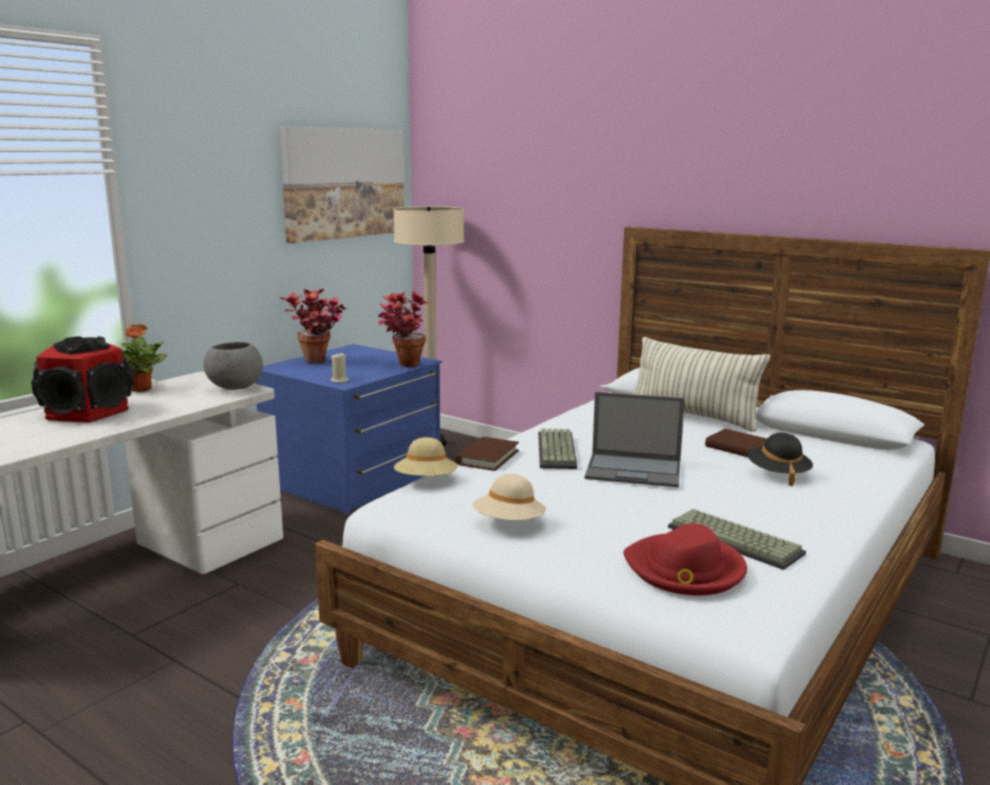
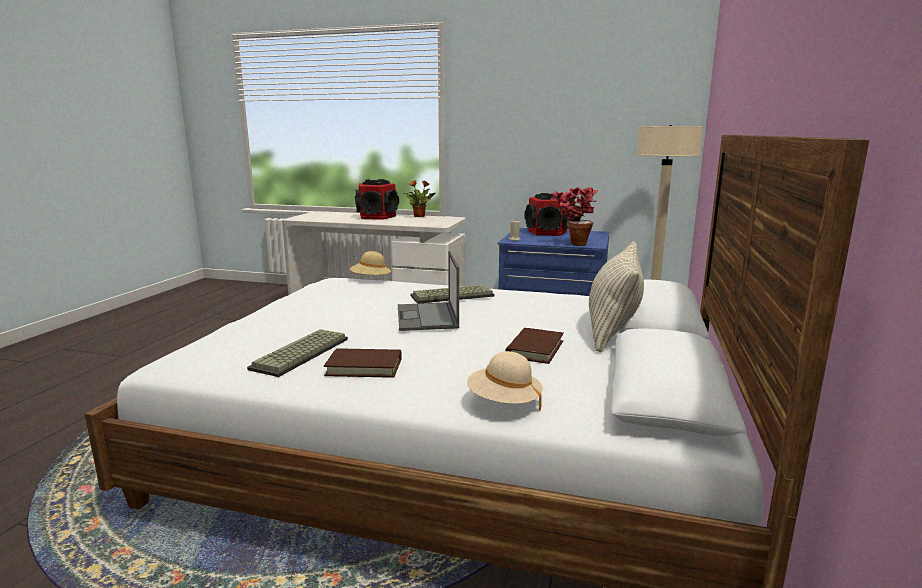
camera: 70 degrees right, 0 degrees up
grey bowl [203,342,263,390] -> none
picture [279,126,404,243] -> none
potted plant [280,289,348,363] -> speaker [524,193,570,236]
brown book [455,437,519,471] -> brown book moved to [324,348,402,378]
beige hat [473,474,546,520] -> beige hat moved to [467,351,543,411]
red hat [623,523,747,596] -> none
black hat [748,433,813,486] -> none

